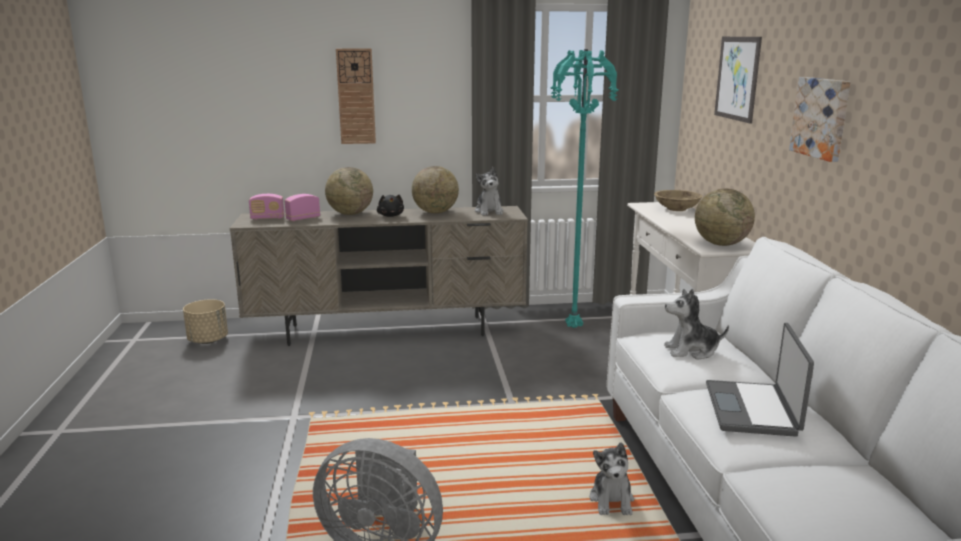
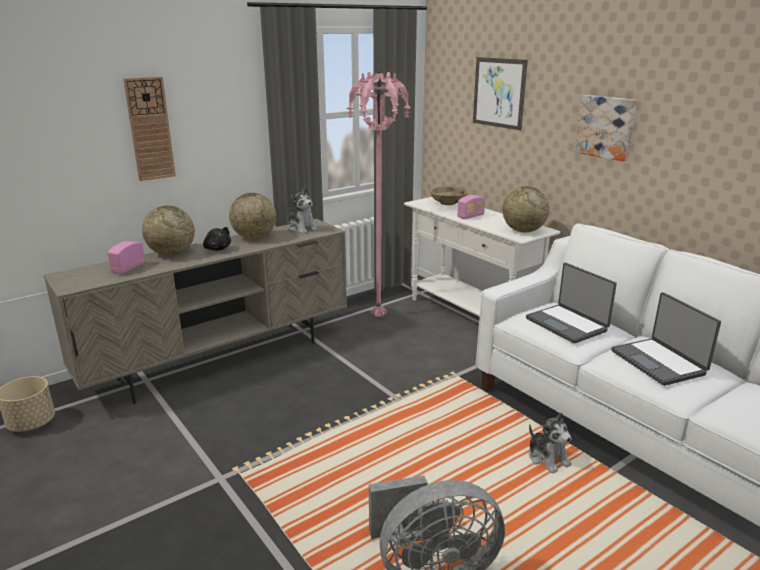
camera: 30 degrees left, 5 degrees up
radio [249,194,284,220] -> radio moved to [457,195,485,219]
turquoise floor lamp [550,49,618,328] -> pink floor lamp [347,72,411,317]
plush toy [664,289,729,360] -> laptop [526,263,617,344]

